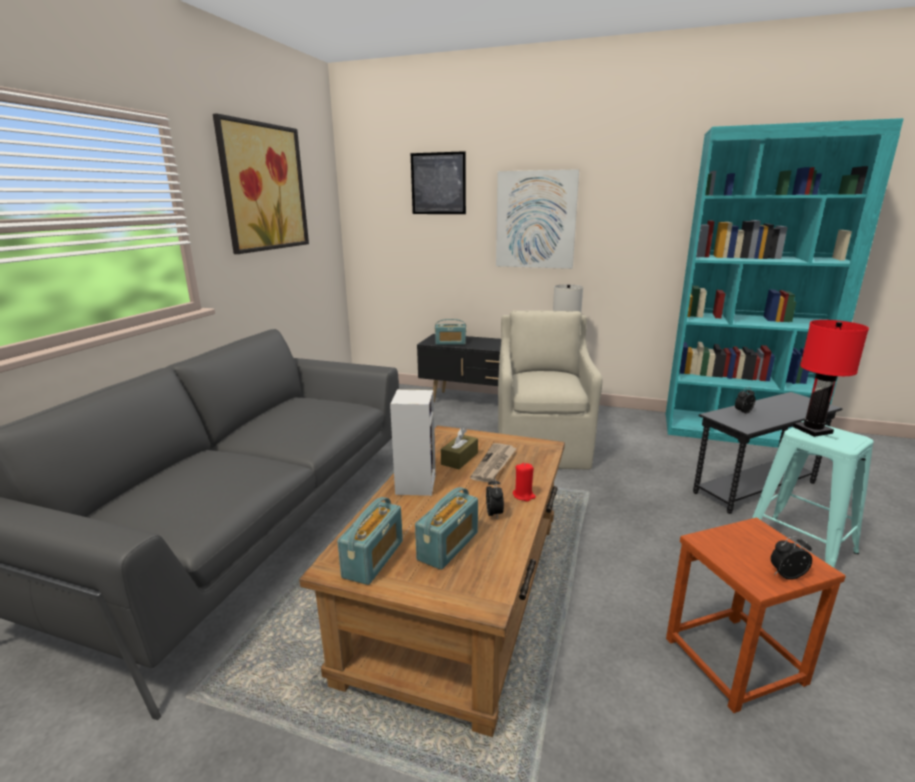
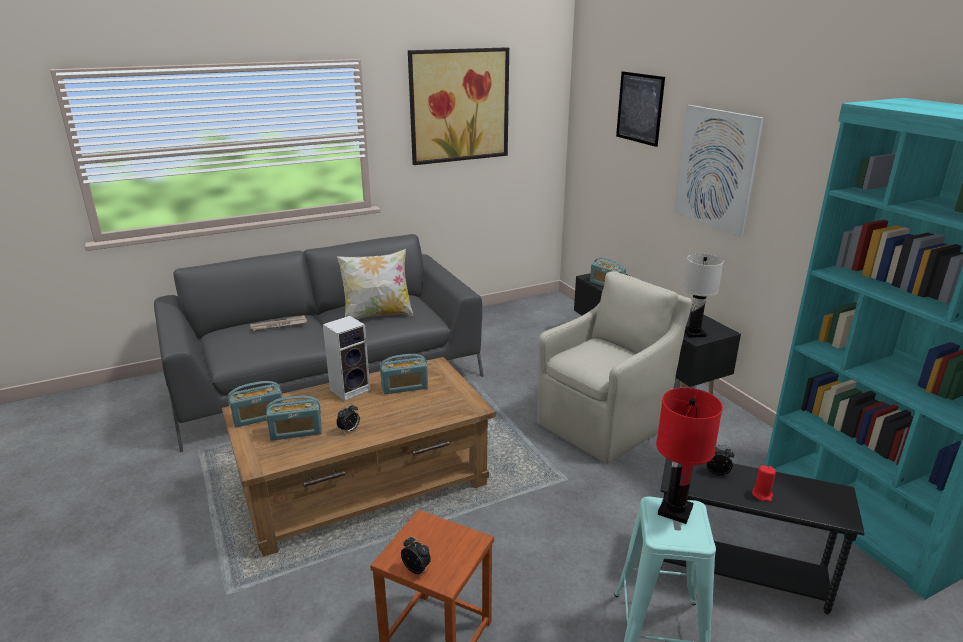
camera: 45 degrees right, 5 degrees up
brown tissue box [441,428,478,469] -> radio [380,354,428,394]
newspaper [470,443,517,482] -> newspaper moved to [251,315,307,332]
red candle [513,463,536,501] -> red candle moved to [752,465,776,502]
none -> pillow [337,249,413,319]

